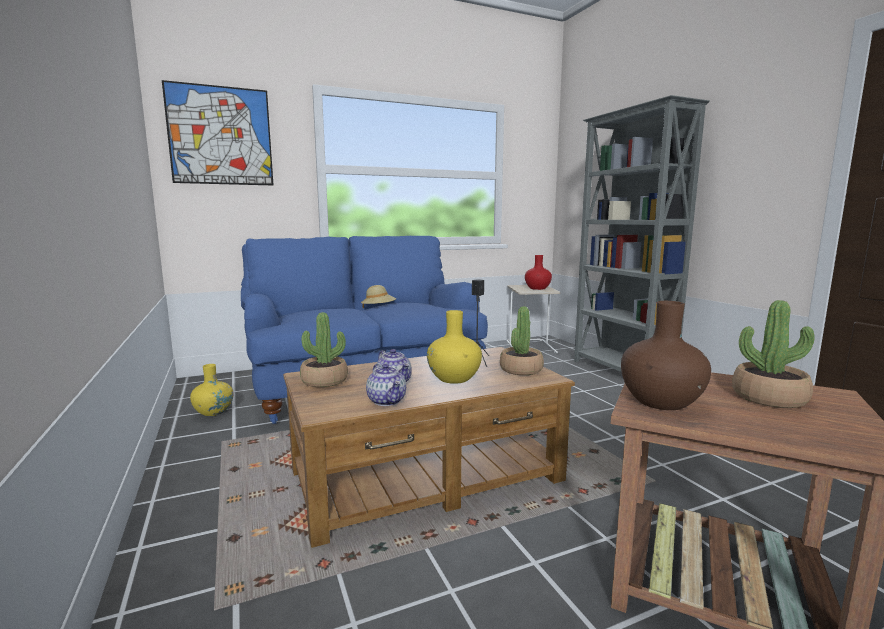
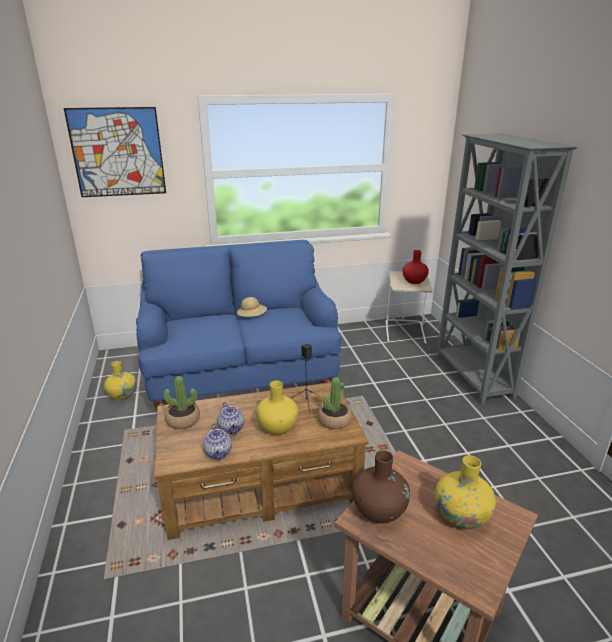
camera: 10 degrees right, 15 degrees up
potted plant [732,300,815,408] -> yellow vase [435,455,496,529]

